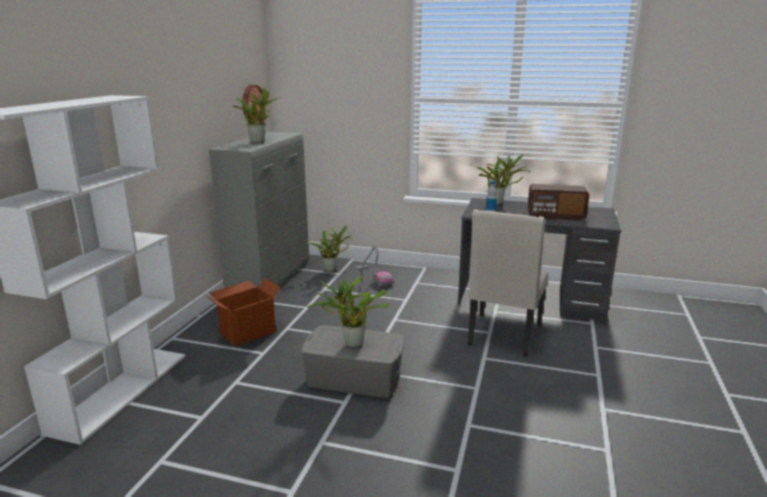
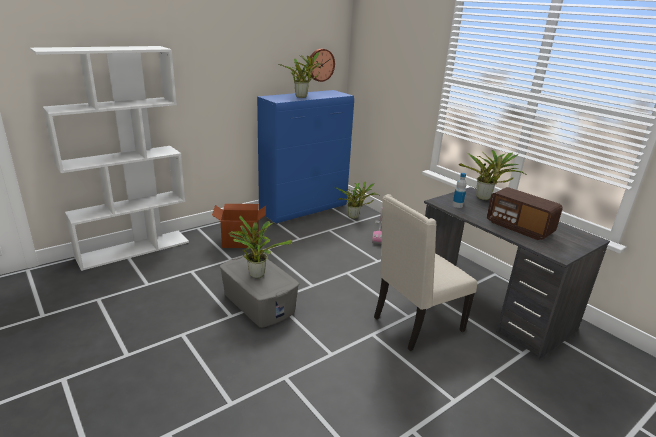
camera: 35 degrees right, 5 degrees up
grey cabinet [209,132,309,288] -> blue cabinet [257,90,354,224]

